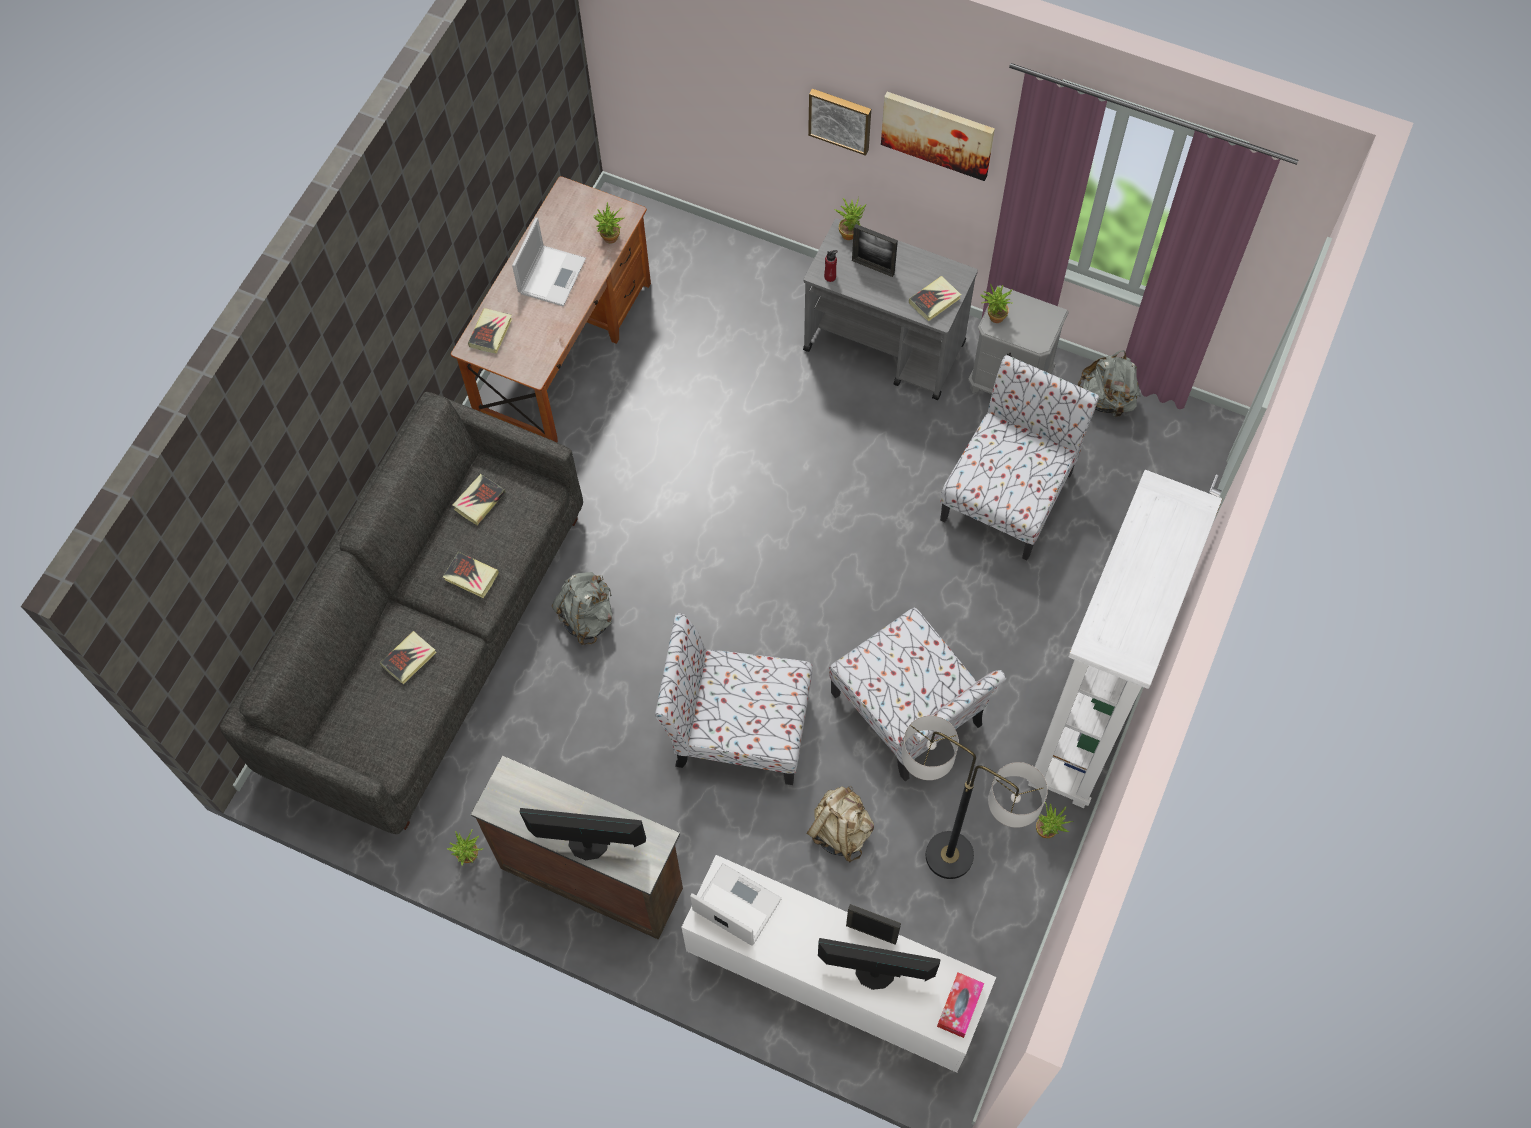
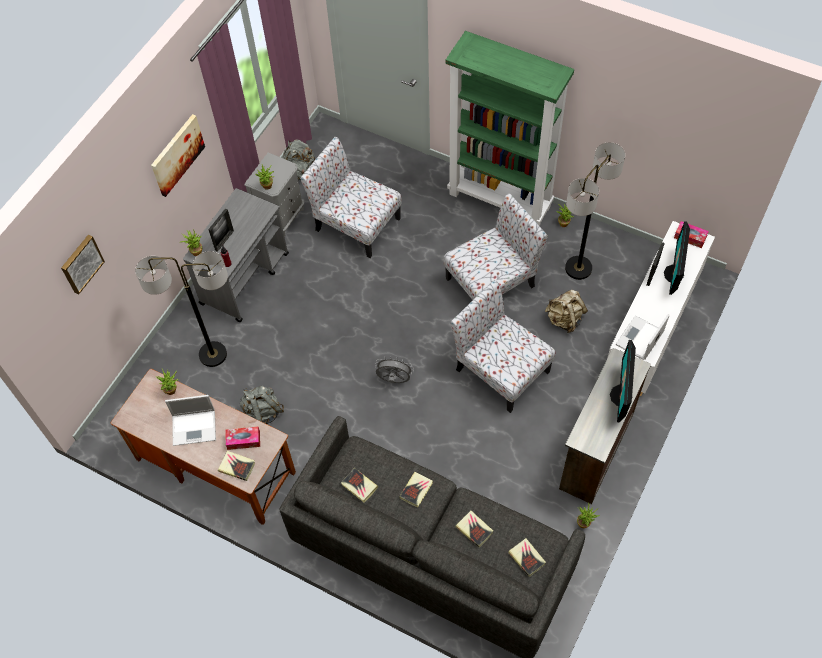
camera: 85 degrees left, 5 degrees down
laptop [512,218,586,306] -> laptop turned 150 degrees clockwise [165,395,216,446]
grey backpack [552,572,612,645] -> grey backpack moved to [240,385,284,424]
chair [655,613,813,785] -> chair turned 120 degrees clockwise [450,280,555,413]
picture [808,89,871,156] -> picture moved to [61,235,105,294]
book [909,276,961,321] -> book moved to [508,538,546,577]
white bookcase [1027,470,1222,808] -> green bookcase [446,31,574,226]
none -> floor lamp [135,251,228,367]
none -> tissue box [226,427,260,450]
none -> grey fan [375,357,414,383]

